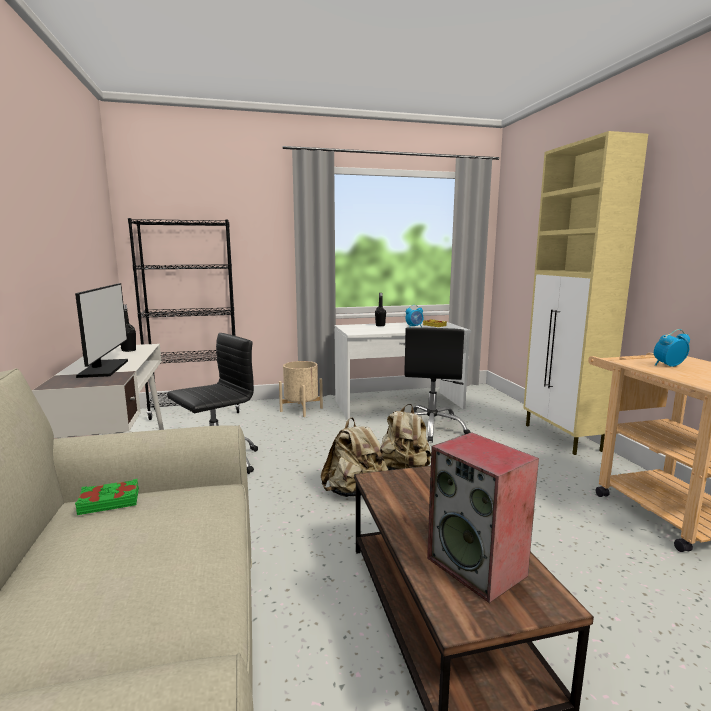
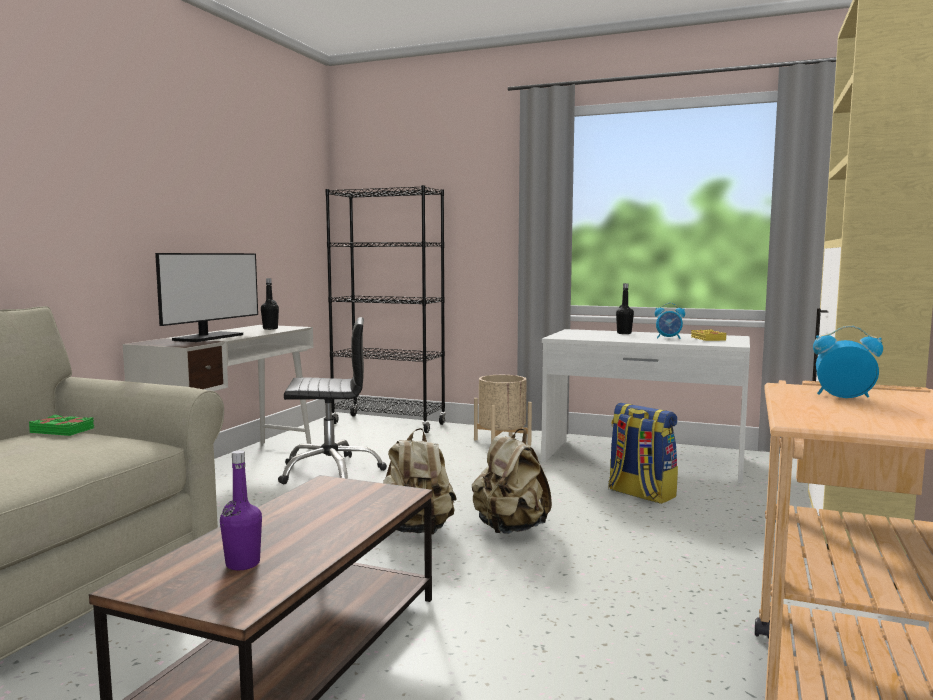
camera: 35 degrees right, 5 degrees down
black office chair [405,327,470,443] -> backpack [608,403,678,504]
speaker [427,432,539,603] -> purple bottle [220,450,262,570]

